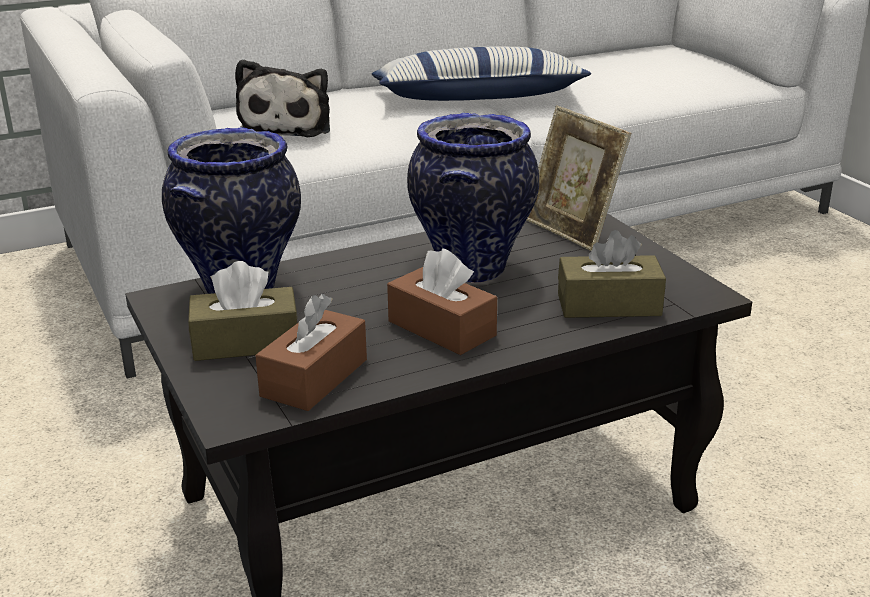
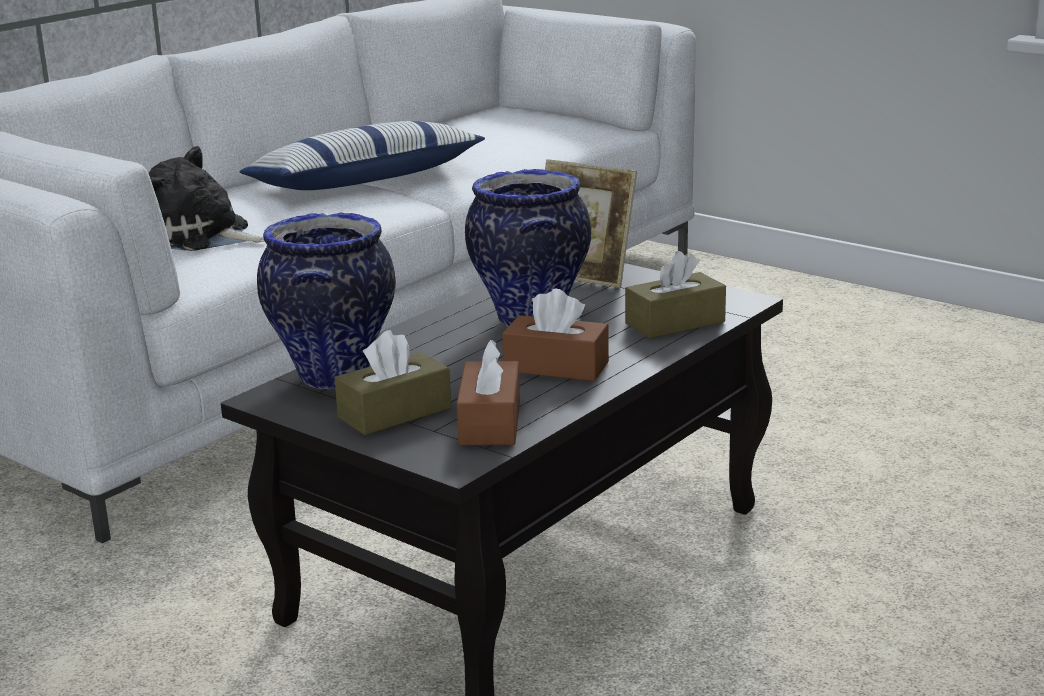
camera: 25 degrees left, 5 degrees down
plush toy [235,59,330,137] -> plush toy turned 135 degrees clockwise [148,146,264,251]

